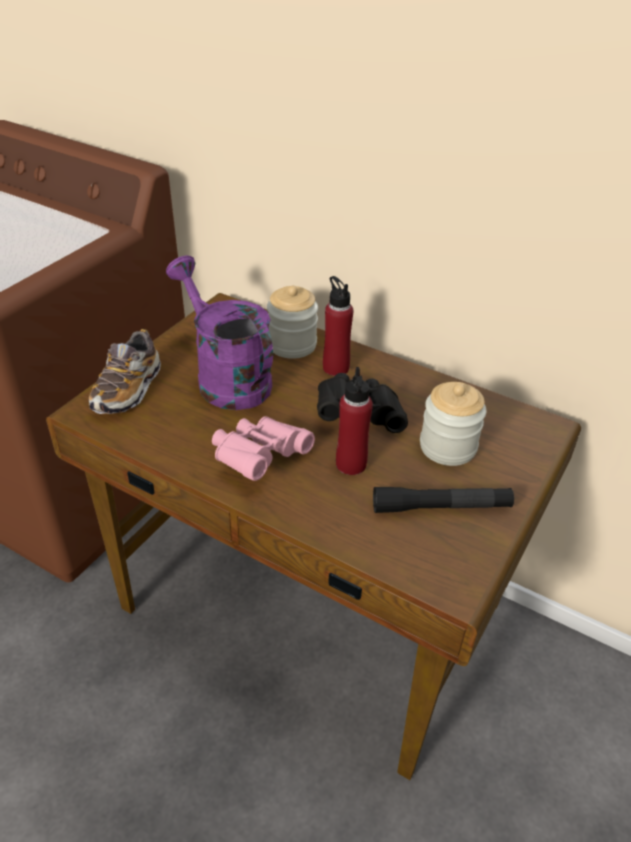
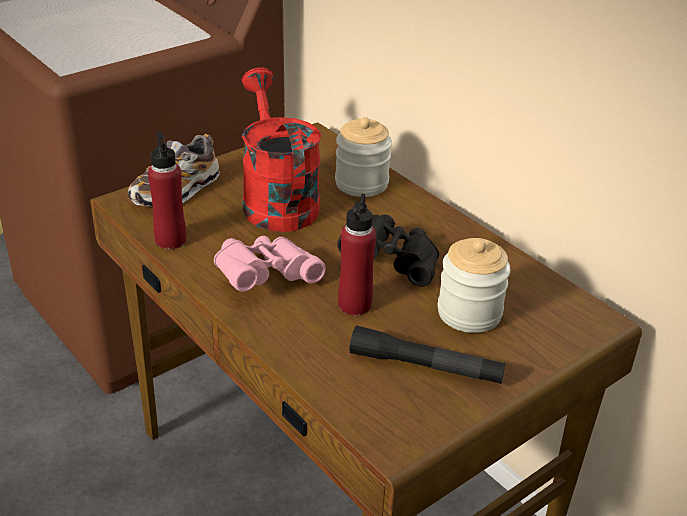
camera: 20 degrees right, 5 degrees down
purple watering can [166,255,273,410] -> red watering can [242,67,321,232]
red bottle [323,276,353,376] -> red bottle moved to [148,132,186,249]

